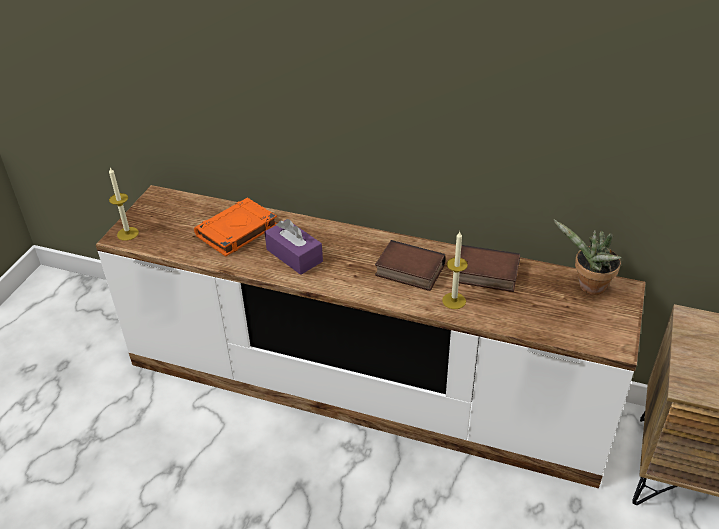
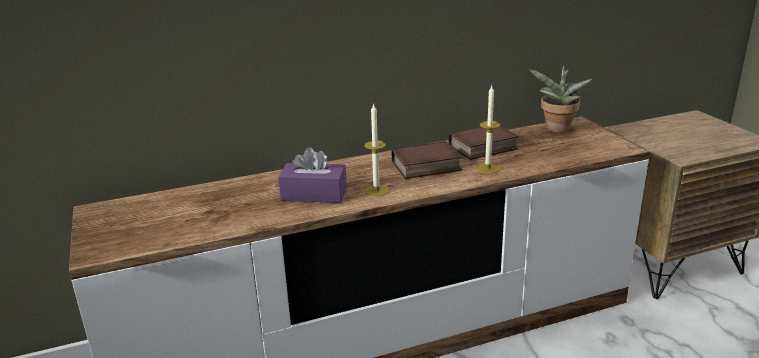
camera: 40 degrees left, 15 degrees down
candle [109,168,139,241] -> candle moved to [364,103,389,197]
orange book [194,198,277,257] -> none

